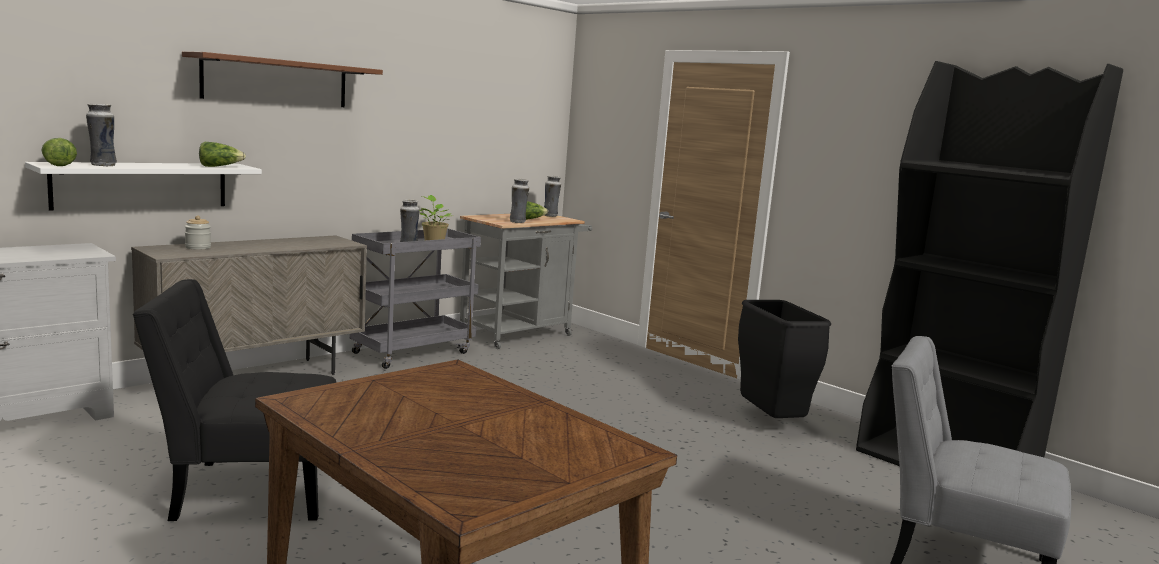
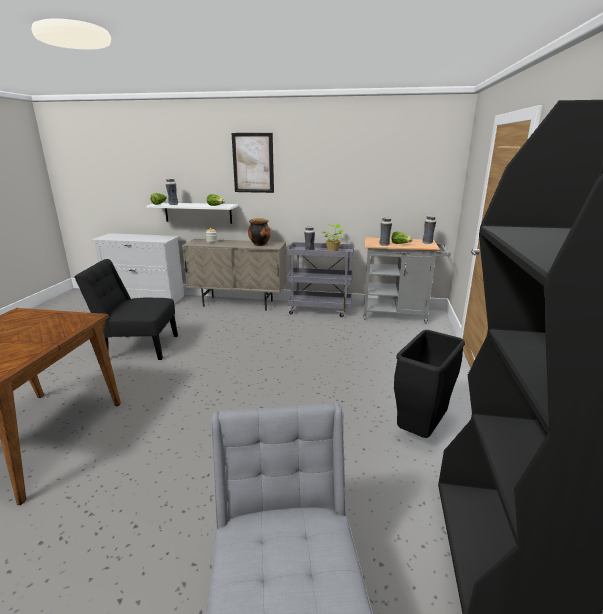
camera: 55 degrees right, 10 degrees up
black chair [133,279,336,521] -> black chair turned 45 degrees counterclockwise [74,259,178,360]
brown shelf [182,51,383,107] -> picture [232,133,274,193]
none -> cooking pot [248,218,271,246]

